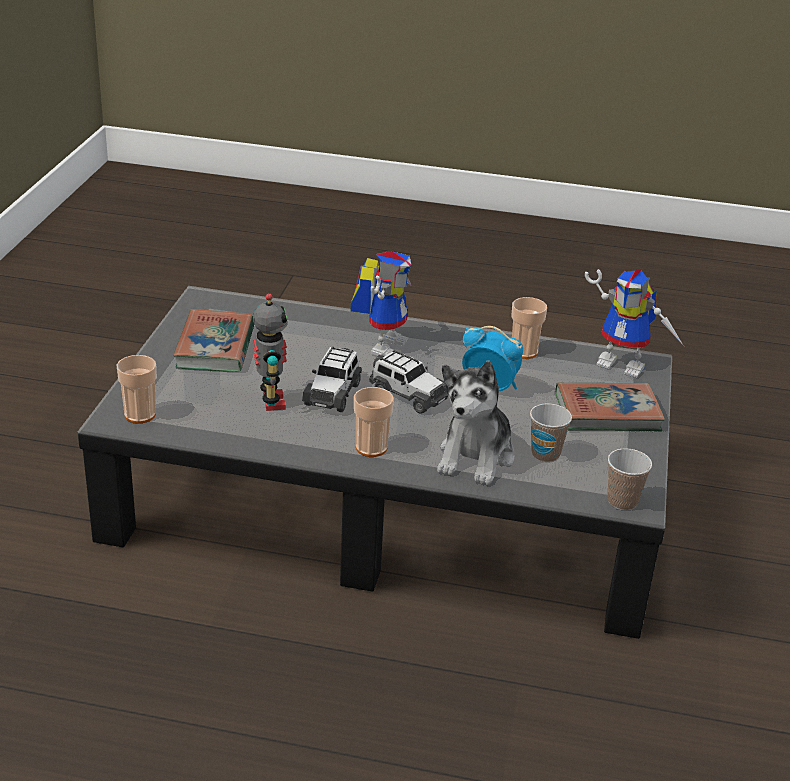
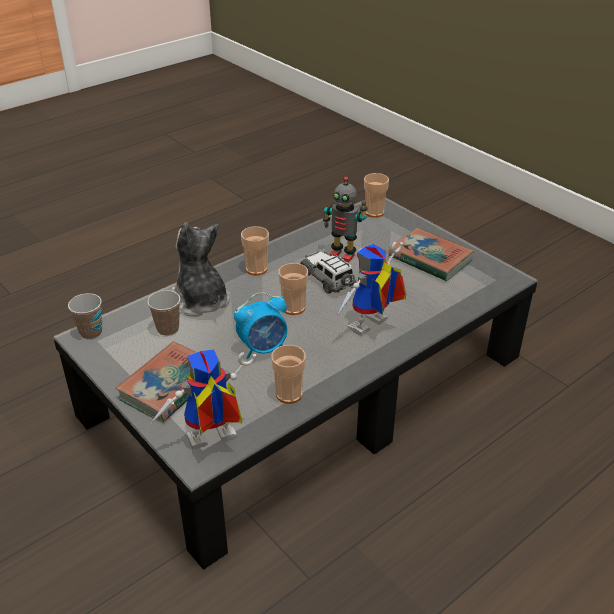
camera: 130 degrees right, 5 degrees up
toy robot [350,251,411,356] -> toy robot turned 75 degrees clockwise [335,242,406,336]
toy car [369,350,449,414] -> cup [278,263,308,315]

